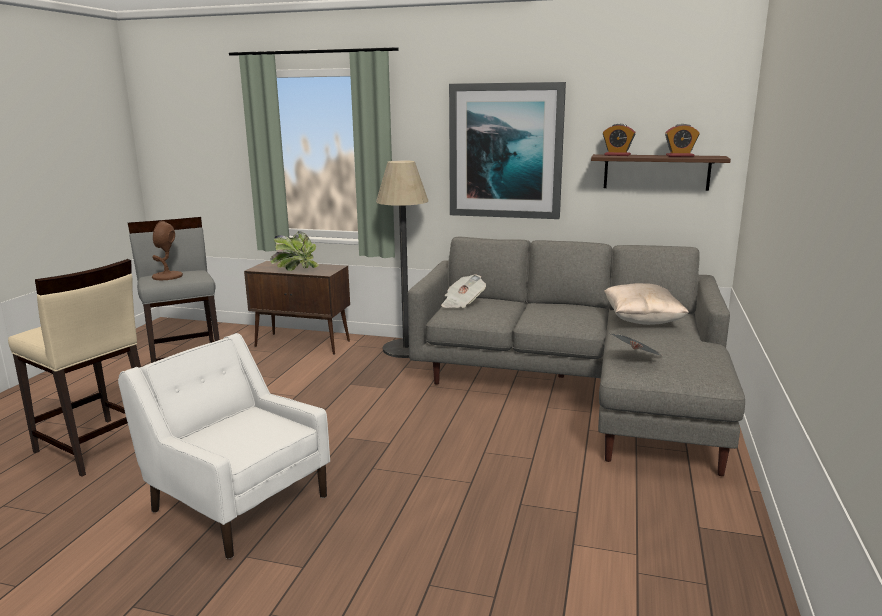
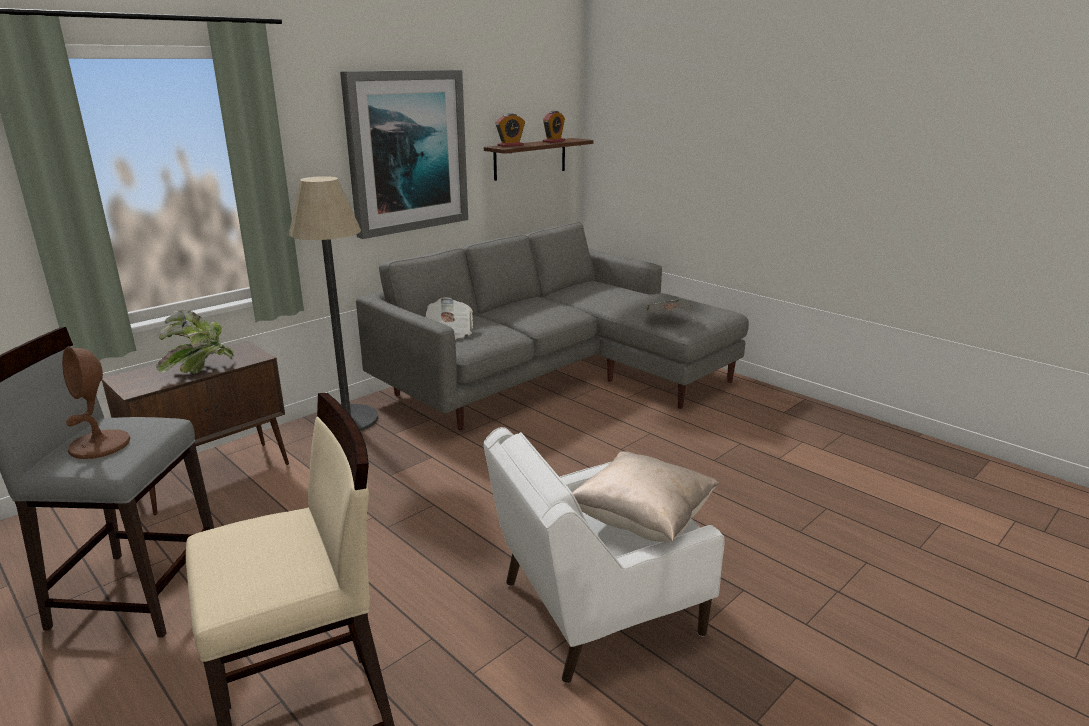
camera: 60 degrees left, 5 degrees up
beige pillow [604,283,689,325] -> beige pillow moved to [572,451,719,542]

